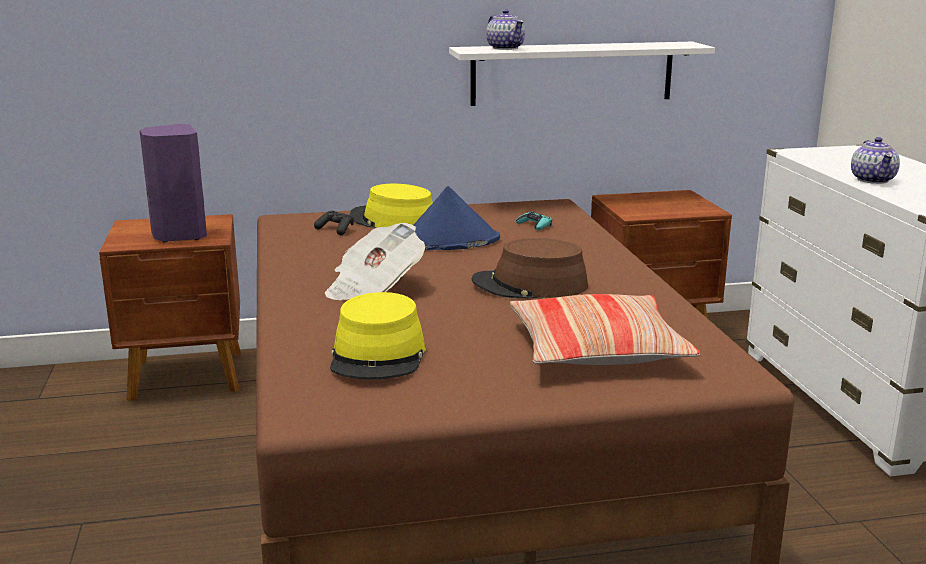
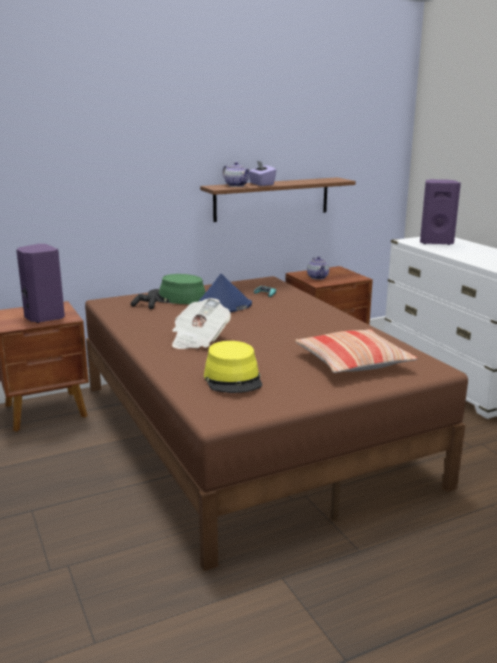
camera: 15 degrees left, 0 degrees up
yellow hat [350,184,433,228] -> green hat [148,274,206,304]
white shelf [449,42,715,106] -> brown shelf [200,177,356,222]
brown hat [471,238,588,298] -> none
teapot [851,137,900,184] -> teapot moved to [307,256,329,280]
none -> purple tissue box [249,161,276,186]
none -> purple speaker [420,179,461,245]

